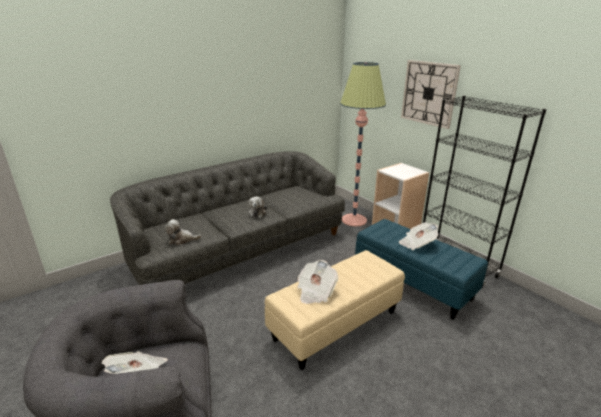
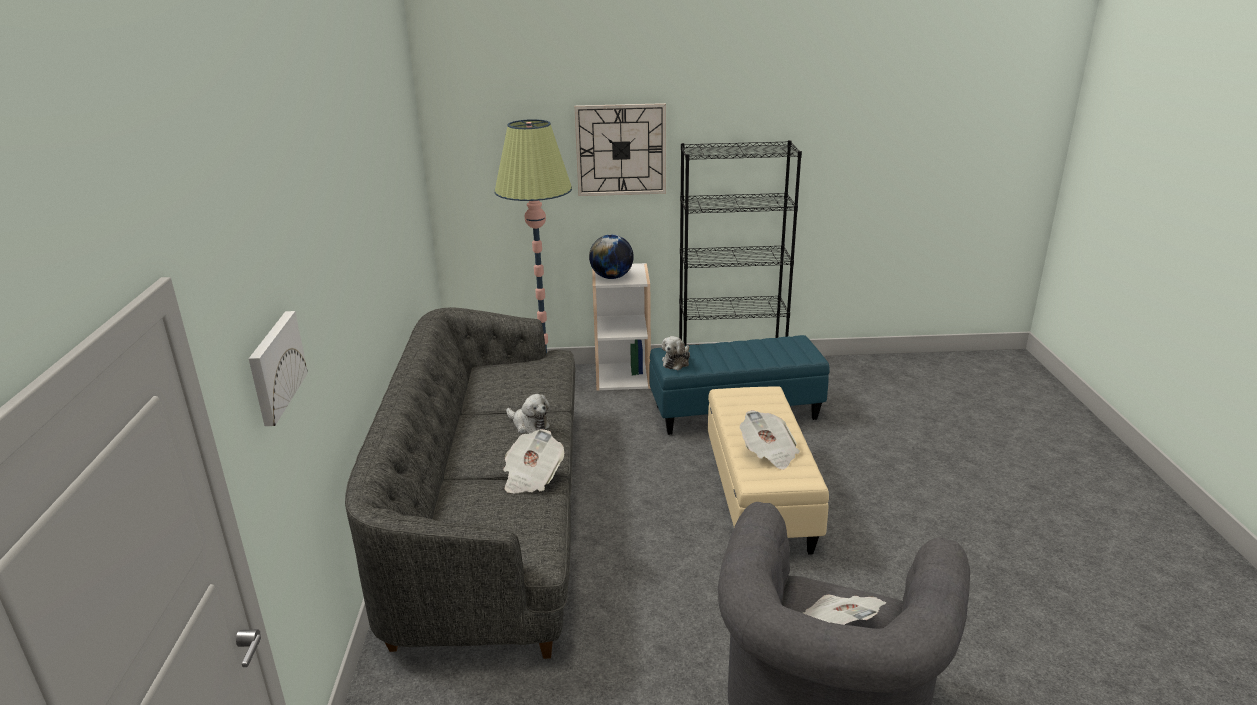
camera: 55 degrees left, 0 degrees up
plush toy [165,219,202,245] -> plush toy moved to [662,336,690,370]
newspaper [399,222,438,250] -> newspaper moved to [503,429,565,493]
none -> picture [249,311,308,426]
none -> globe [589,234,634,279]

